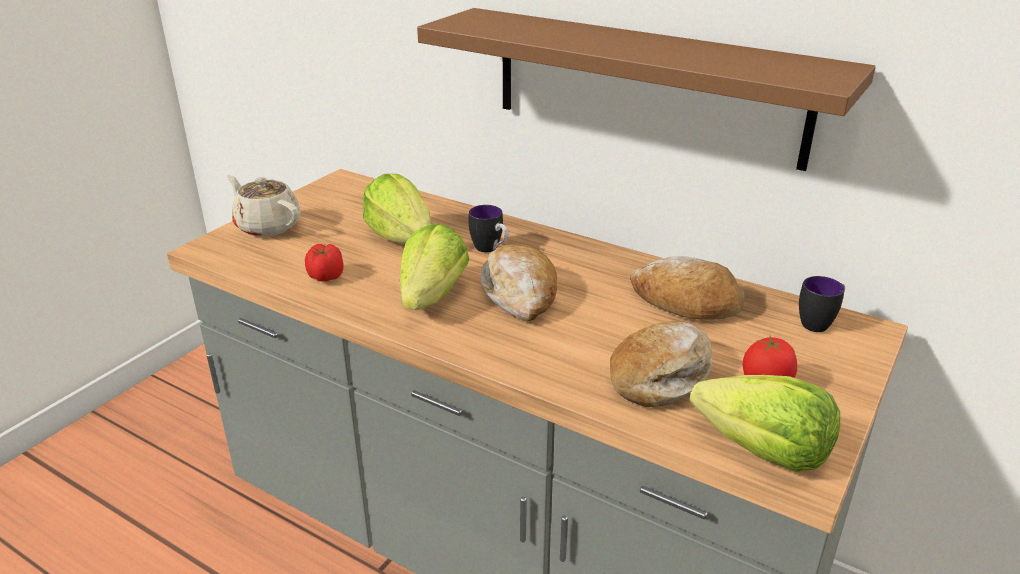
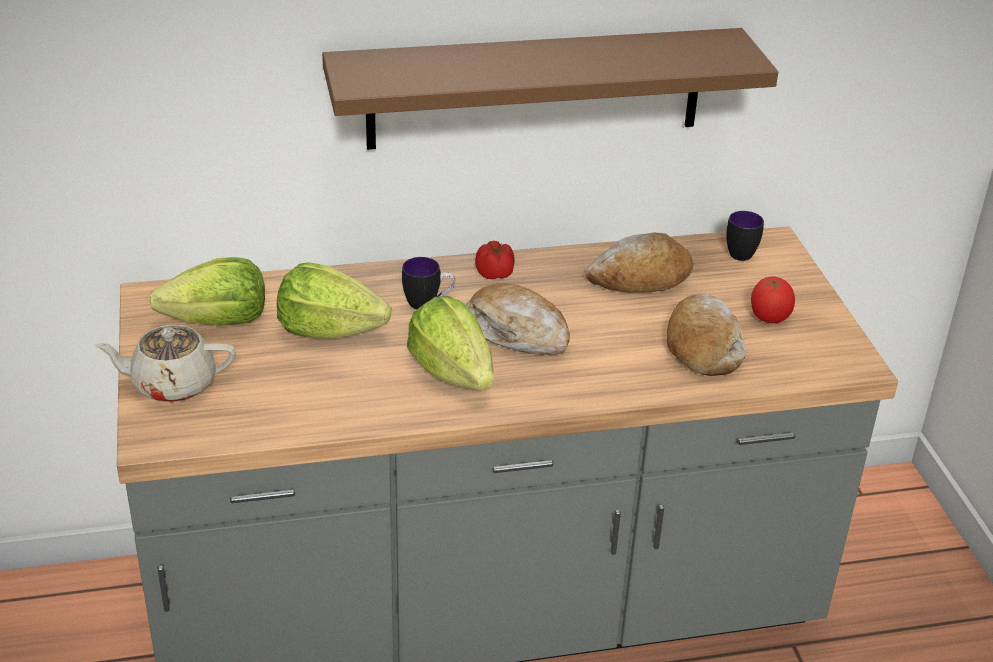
camera: 45 degrees left, 5 degrees up
tomato [305,244,343,282] -> tomato moved to [475,241,515,279]
lettuce [689,375,840,472] -> lettuce moved to [150,257,265,326]

